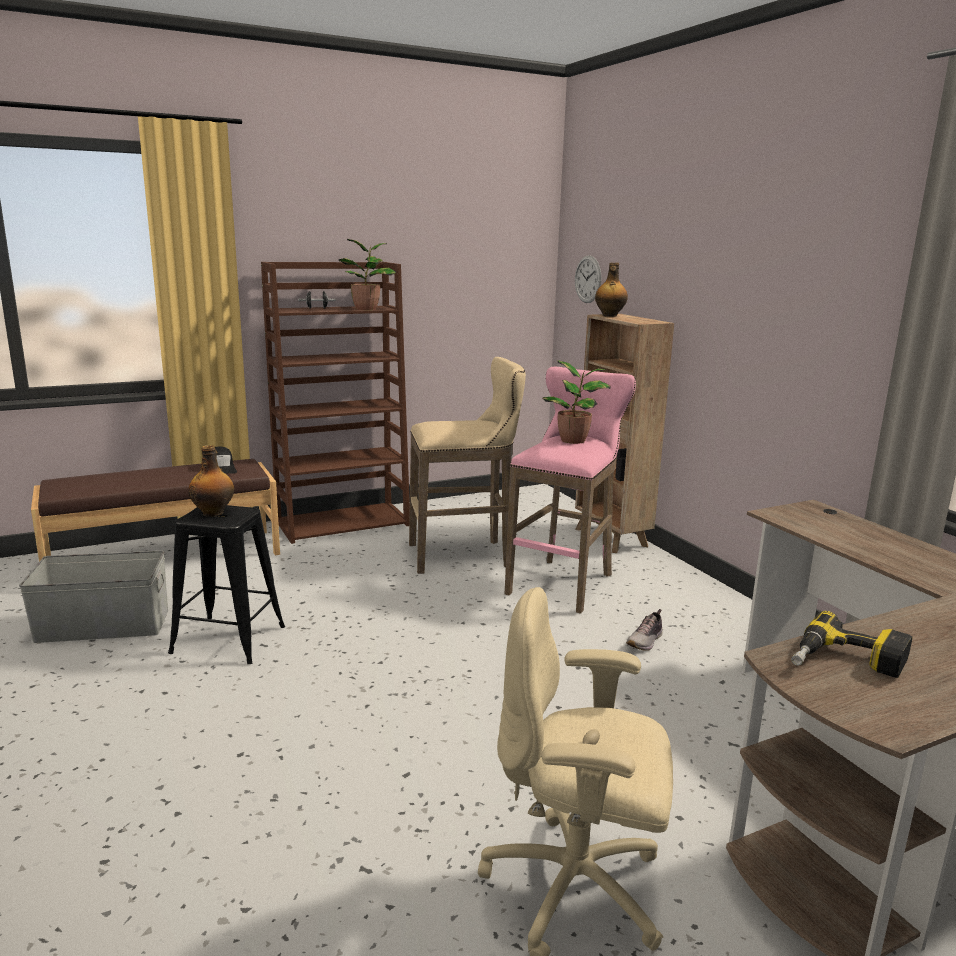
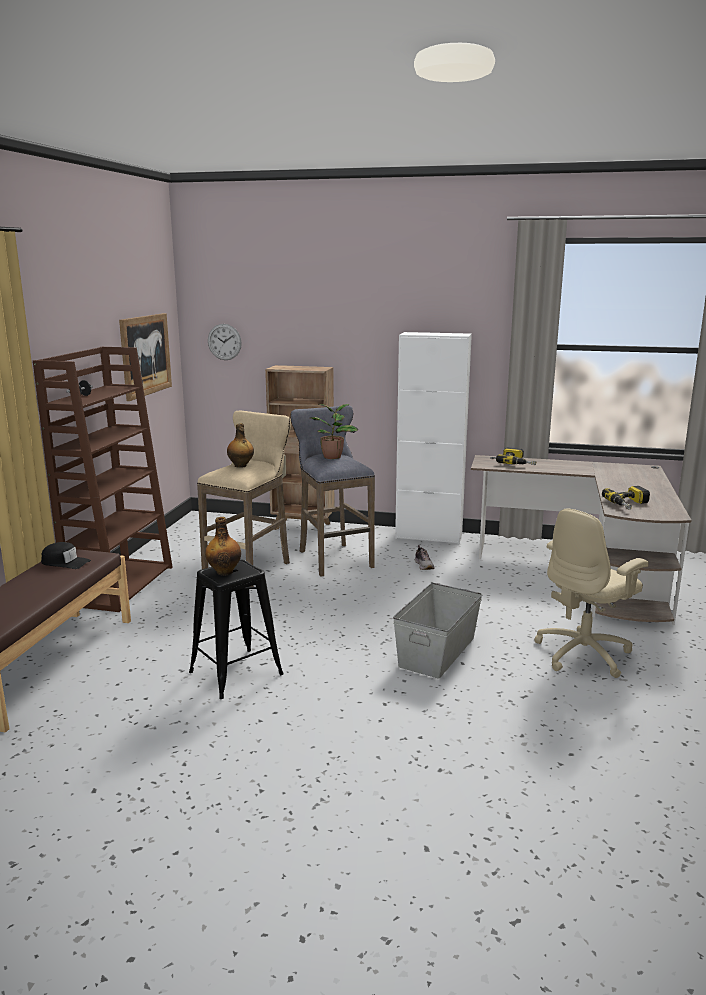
camera: 50 degrees left, 0 degrees up
grey storage box [19,551,168,643] -> grey storage box moved to [393,583,482,679]
potted plant [338,239,396,310] -> none
pink stool [505,367,636,614] -> grey stool [290,406,375,577]
bottle [595,263,628,317] -> bottle moved to [227,423,254,468]
none -> picture [119,313,172,401]
none -> white cabinet [395,332,472,544]
none -> power drill [496,447,536,465]

